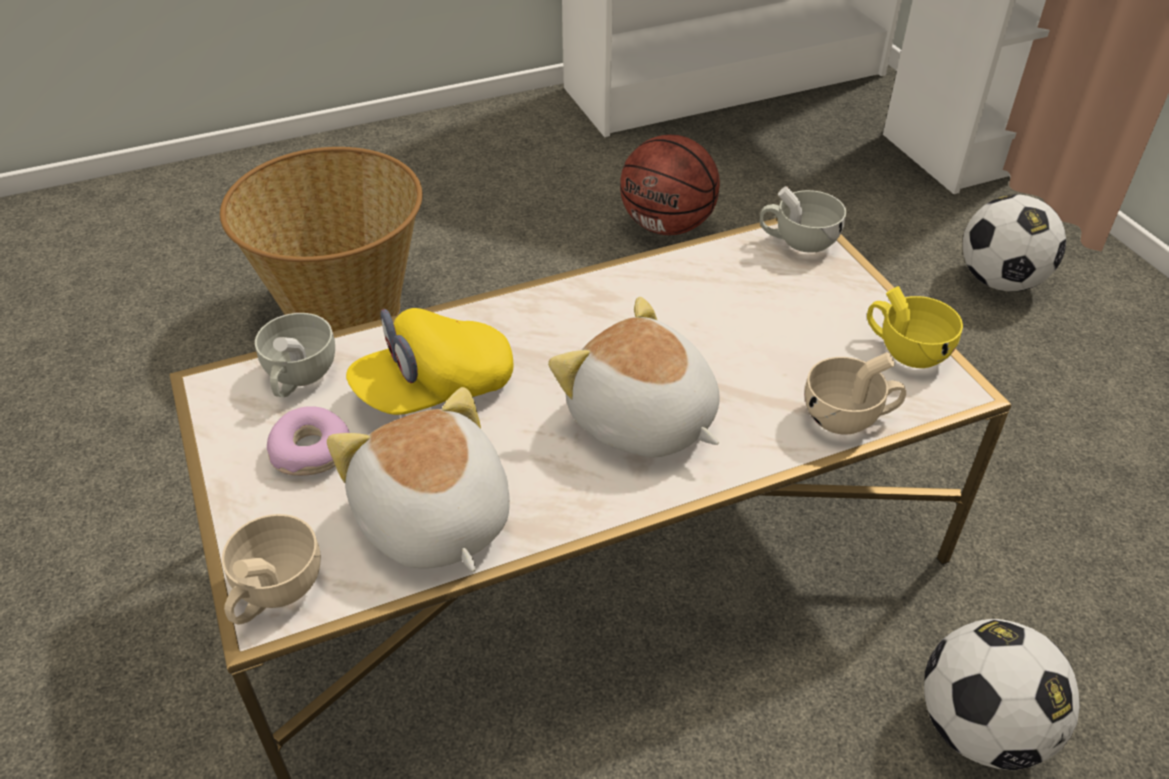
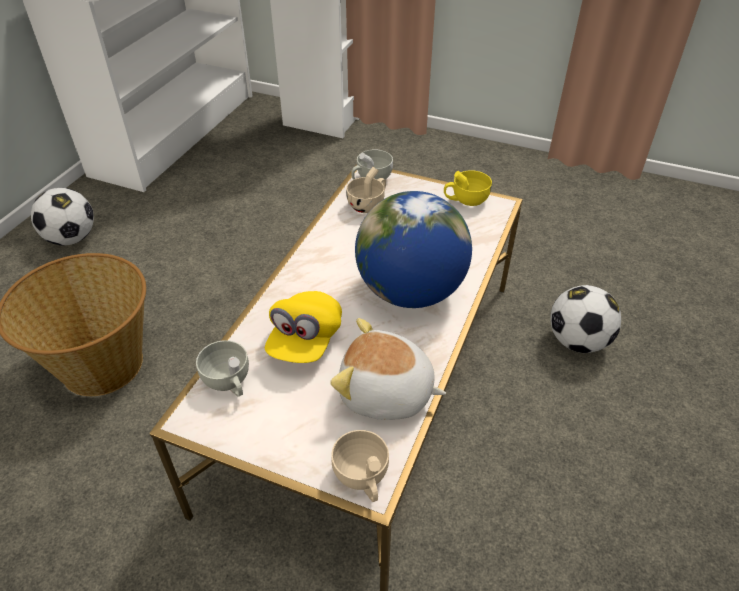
camera: 45 degrees left, 0 degrees up
donut [267,406,350,476] -> none
plush toy [548,297,720,457] -> globe [355,191,472,308]
basketball [620,135,720,235] -> none
beige cup [805,352,906,435] -> beige cup moved to [346,167,386,213]
football [963,194,1066,292] -> football moved to [31,188,94,246]

